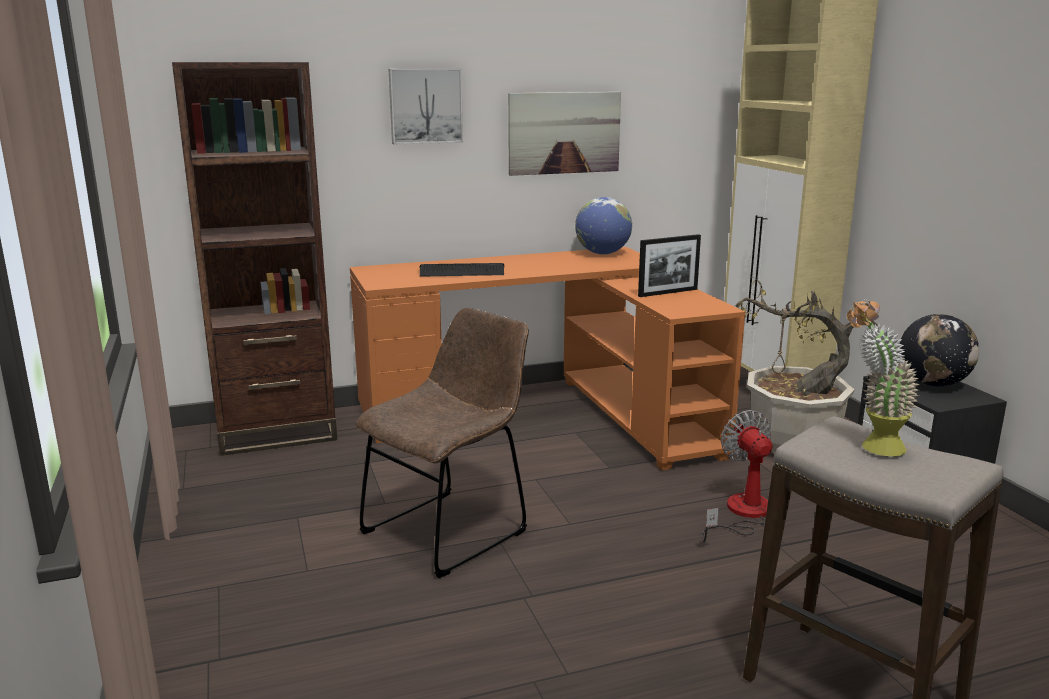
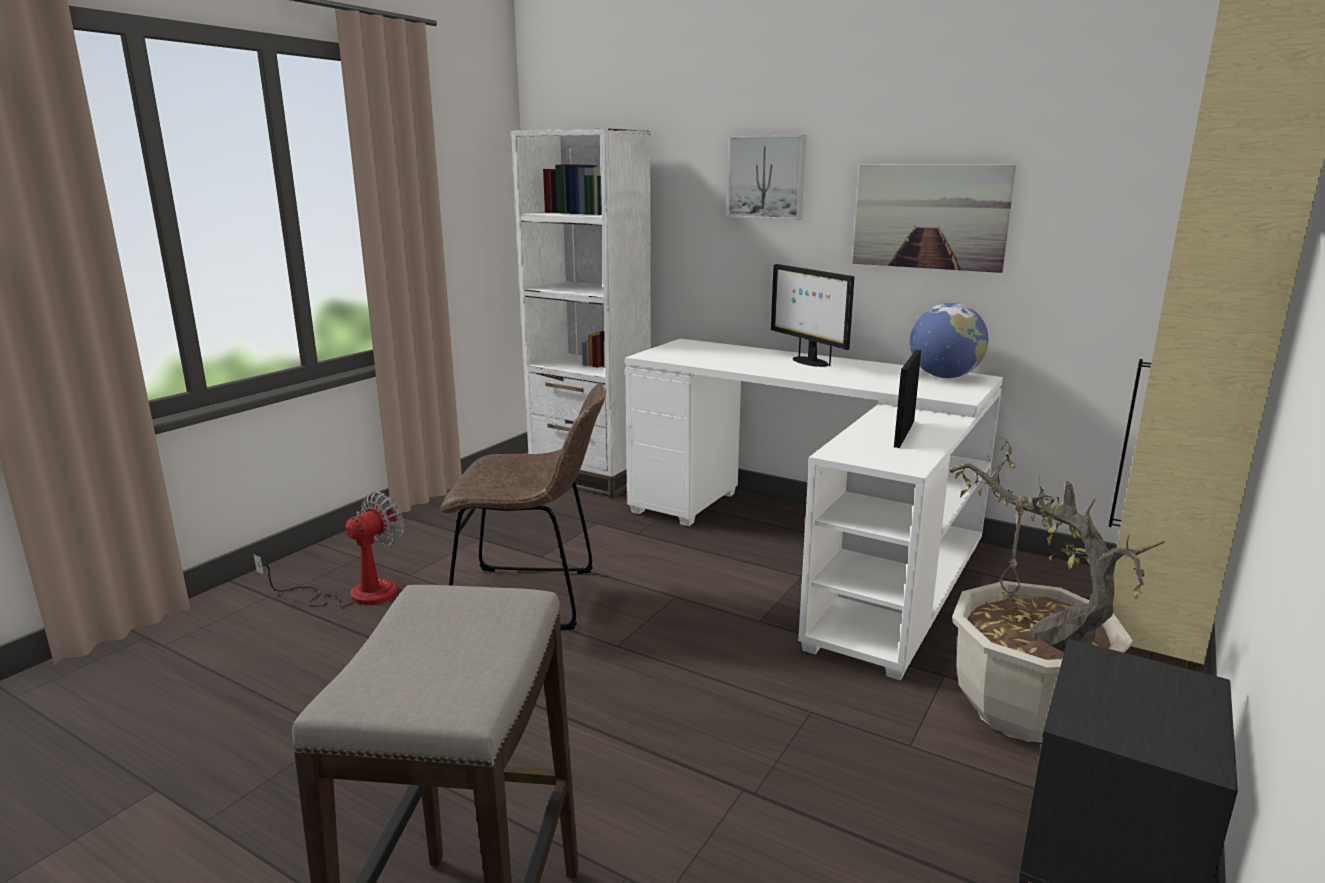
camera: 50 degrees right, 0 degrees up
brown bookcase [172,62,337,456] -> white bookcase [511,128,651,498]
orange desk [350,247,745,470] -> white desk [625,338,1003,680]
keyboard [420,263,504,277] -> none
picture frame [638,234,701,297] -> picture frame turned 90 degrees clockwise [894,350,921,448]
fan [702,410,772,543] -> fan moved to [253,492,404,607]
potted plant [847,299,920,456] -> none
globe [900,314,979,386] -> none
none -> monitor [771,264,854,367]

